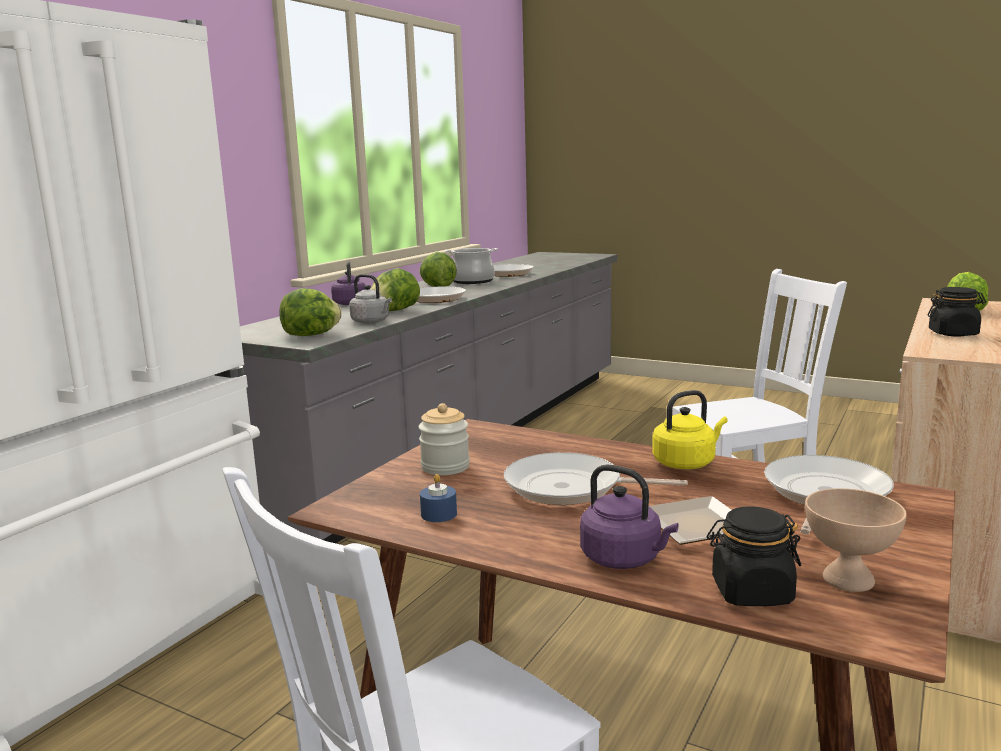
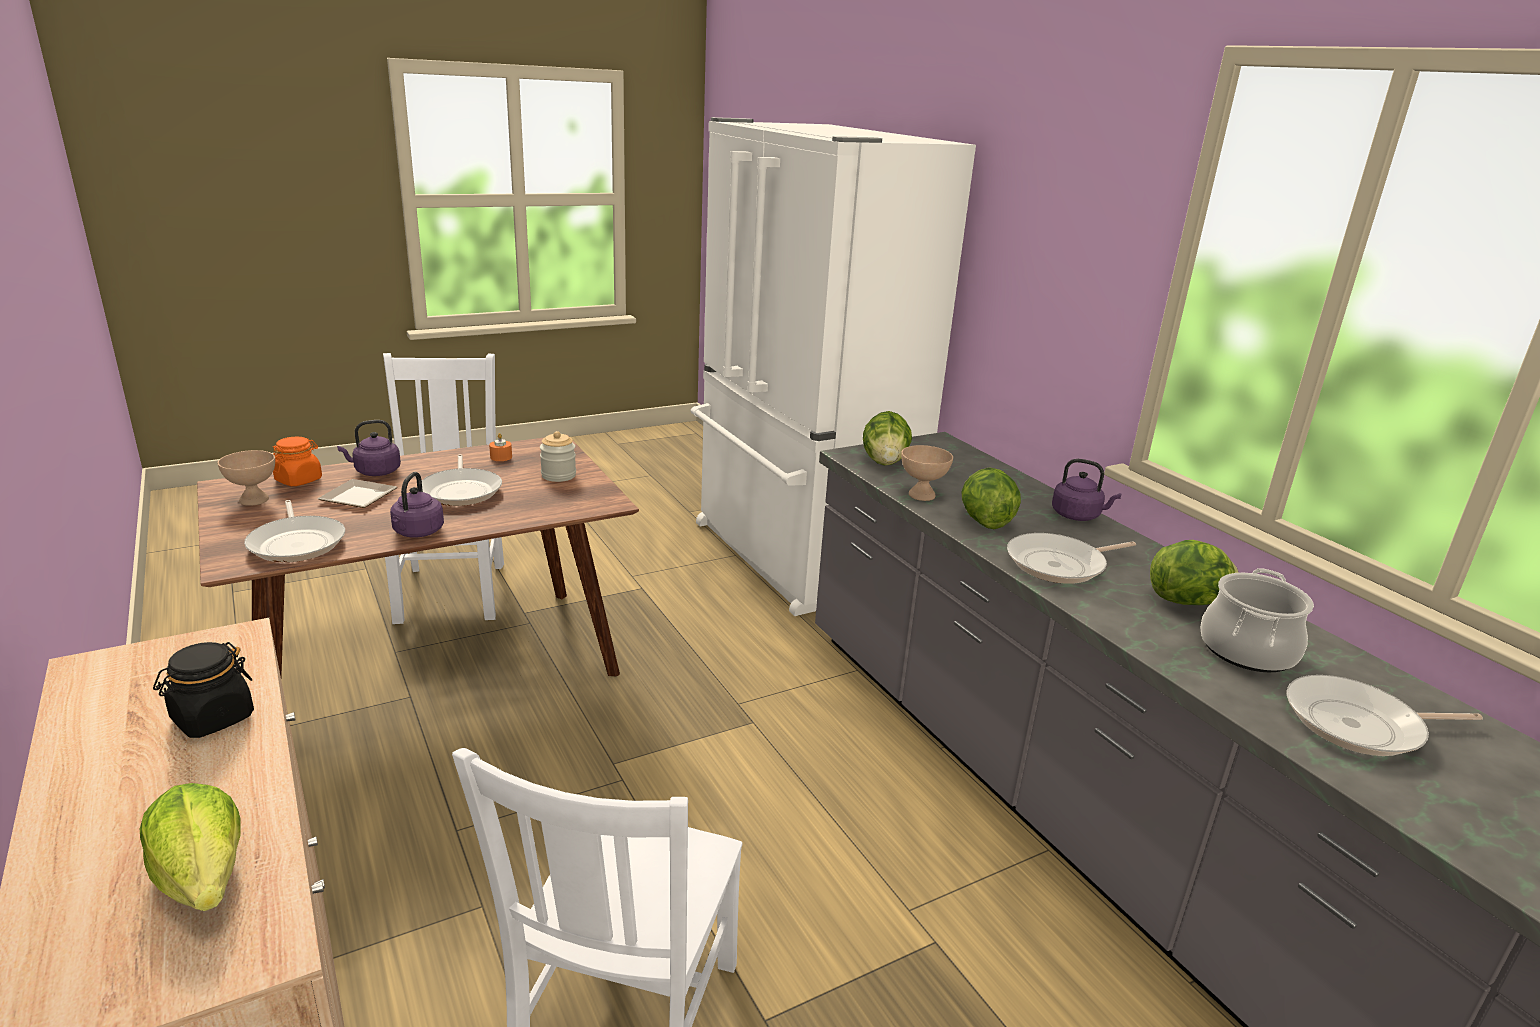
camera: 120 degrees right, 10 degrees up
grey kettle [349,274,392,324] -> beige bowl [901,445,953,501]
blue candle [420,474,457,522] -> orange candle [489,433,512,461]
frying pan [504,452,687,505] -> frying pan turned 120 degrees clockwise [422,454,502,506]
yellow kettle [652,390,728,469] -> purple kettle [390,472,444,538]
black jar [706,506,801,606] -> orange jar [273,436,322,486]

